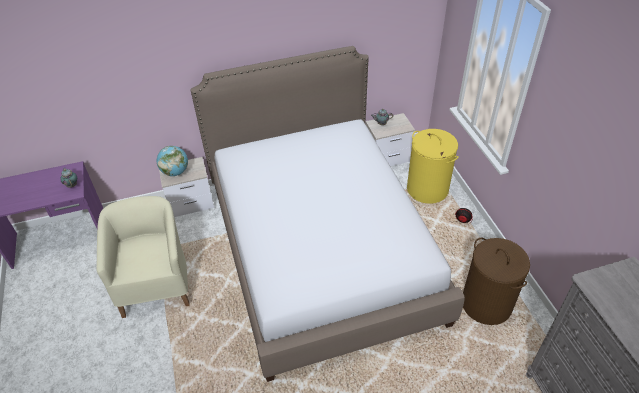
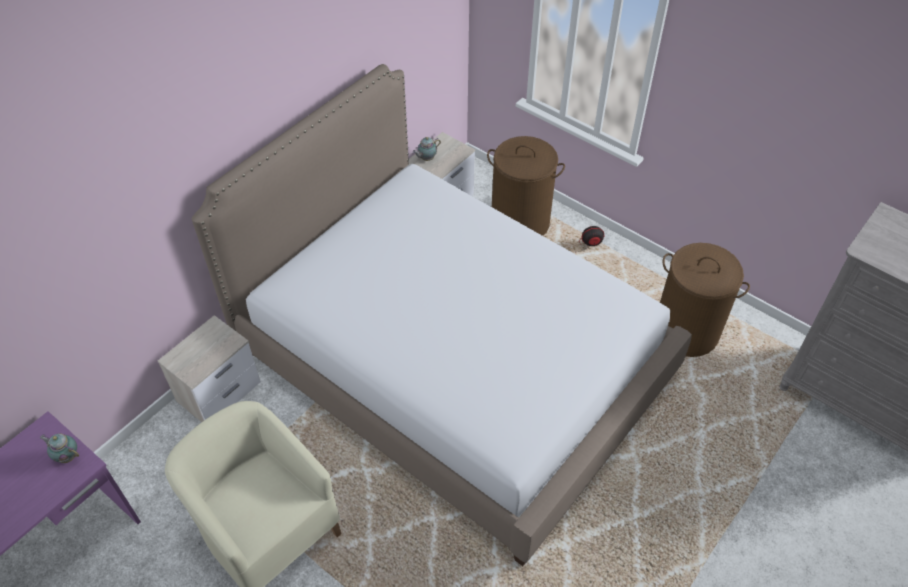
camera: 35 degrees left, 5 degrees up
globe [157,146,188,176] -> none
yellow laundry basket [407,129,459,204] -> brown laundry basket [487,136,565,236]

